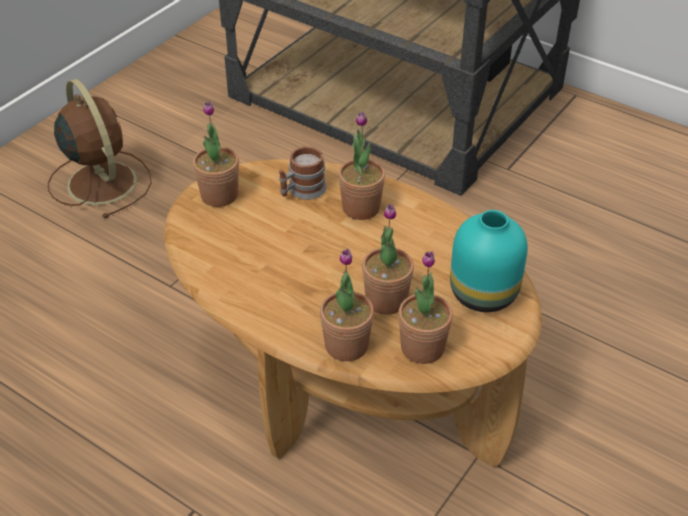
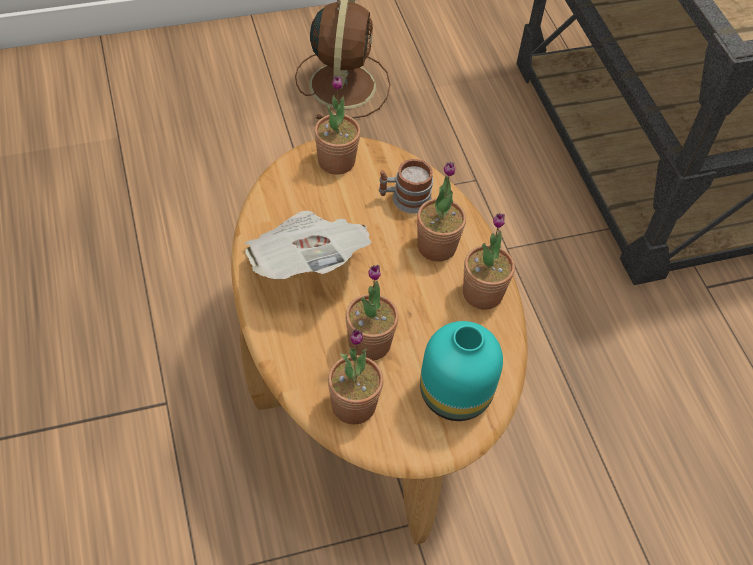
camera: 35 degrees right, 10 degrees up
potted plant [320,248,374,361] -> potted plant moved to [463,213,515,310]
none -> newspaper [245,210,371,279]

